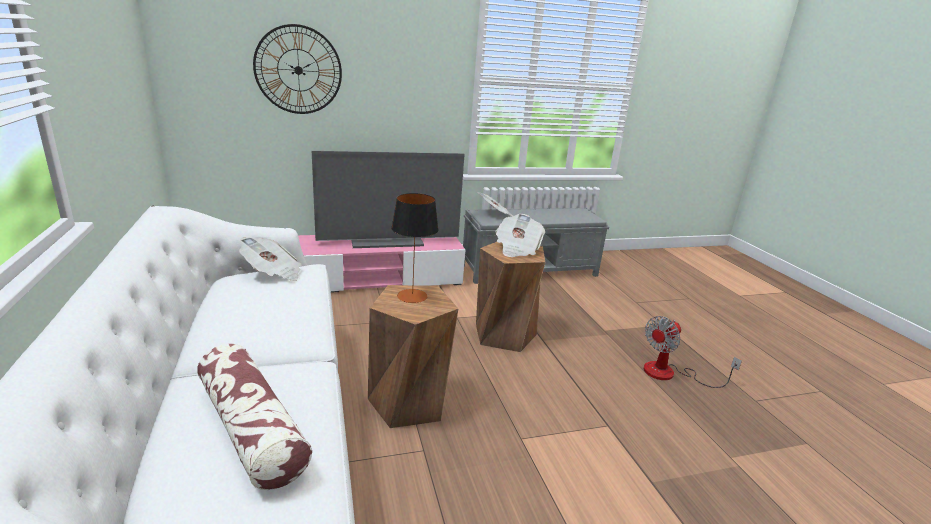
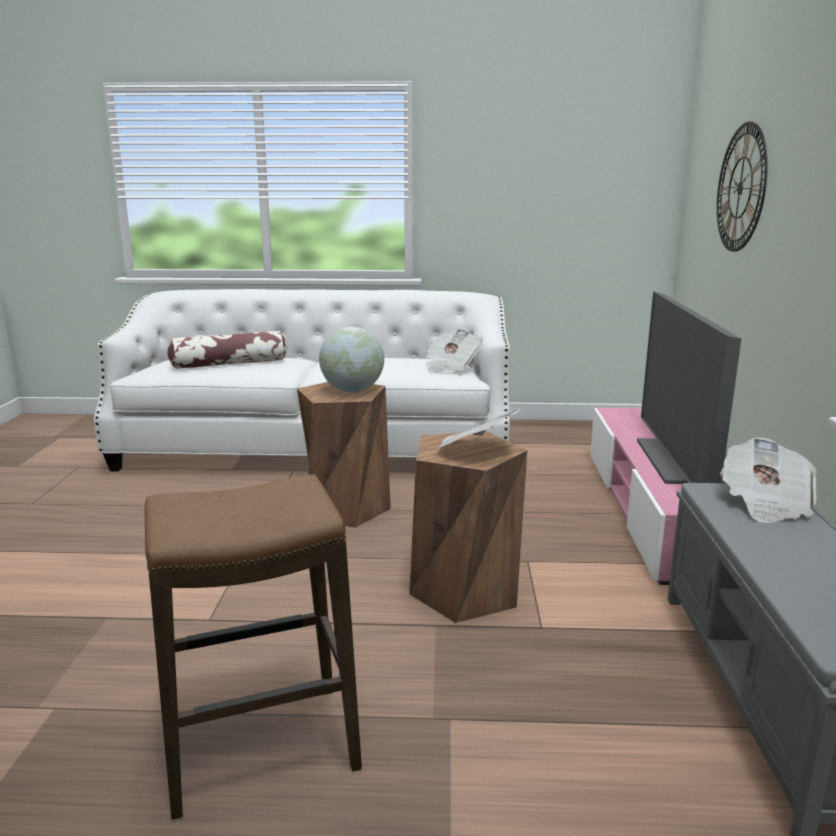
camera: 110 degrees right, 5 degrees down
table lamp [391,193,438,303] -> globe [319,327,384,392]
fan [644,316,742,388] -> stool [144,474,362,820]

